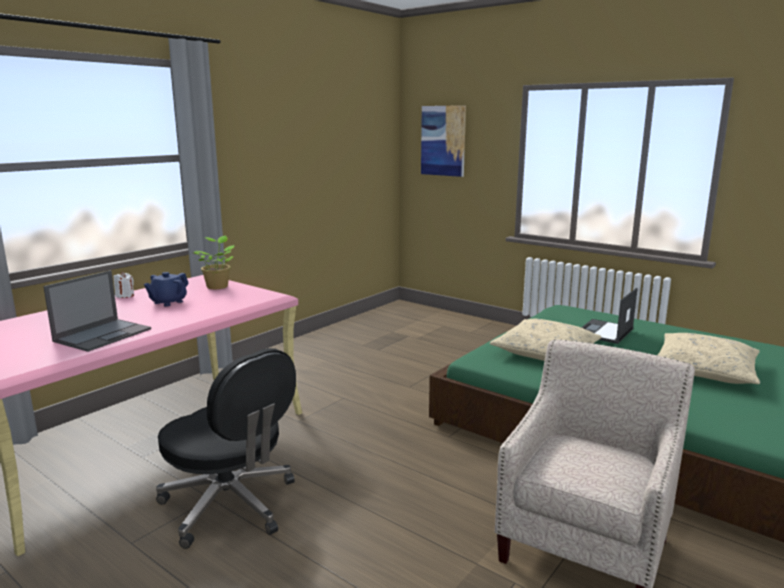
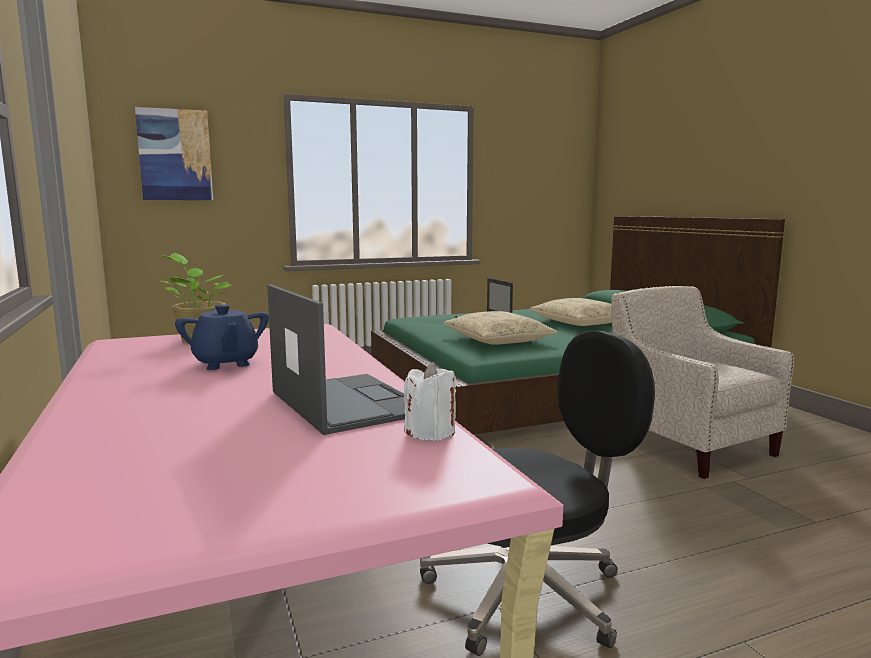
camera: 60 degrees left, 5 degrees down
white candle [114,272,134,298] -> white candle moved to [404,362,457,441]

